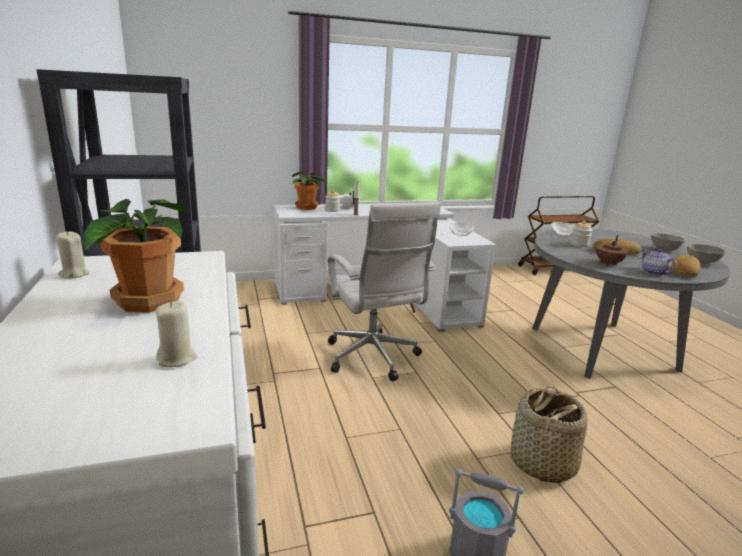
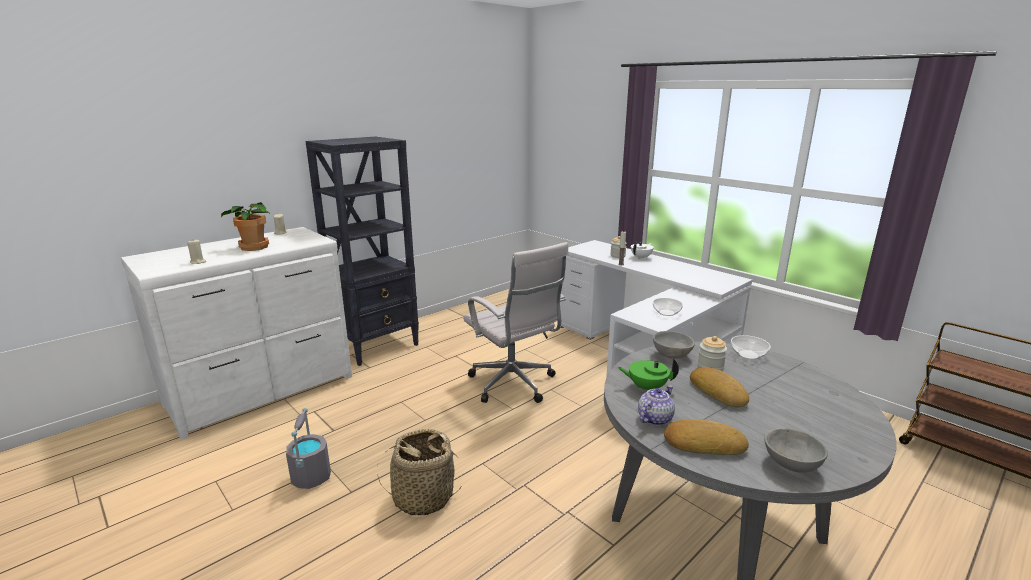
camera: 65 degrees right, 0 degrees up
potted plant [292,172,328,210] -> none
white office chair [326,201,440,381] -> white office chair turned 75 degrees counterclockwise [463,242,569,403]
brown teapot [596,235,629,266] -> green teapot [617,358,679,390]
grey bowl [651,233,685,251] -> grey bowl moved to [653,331,695,359]

